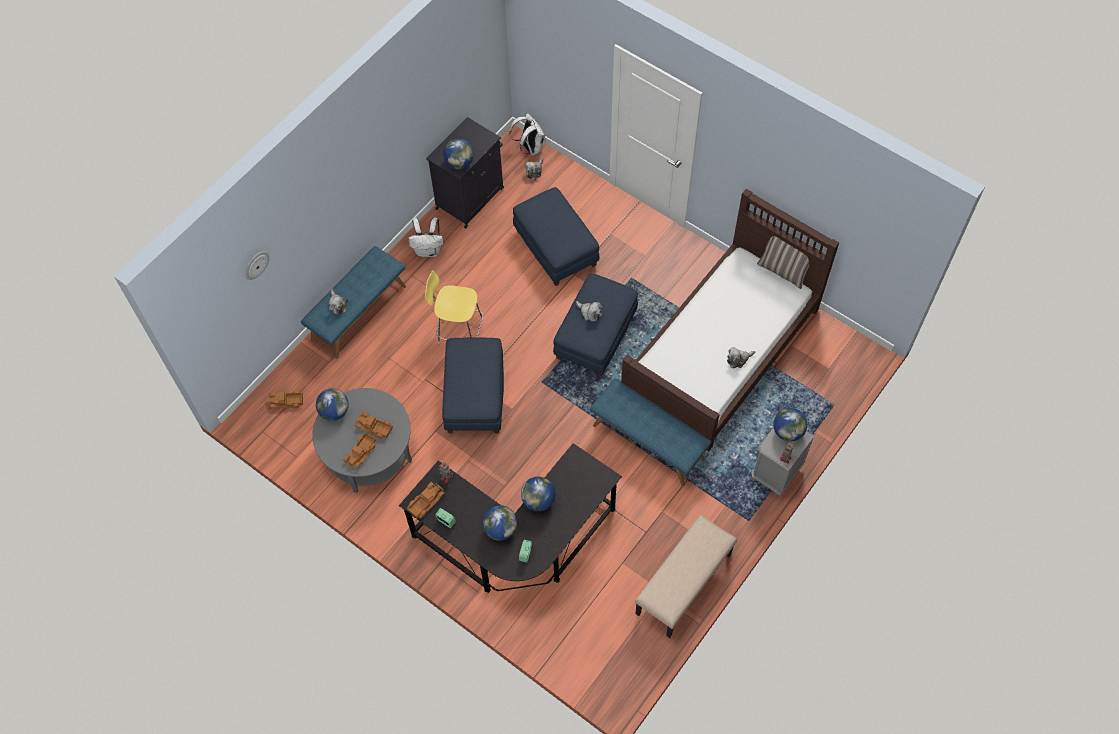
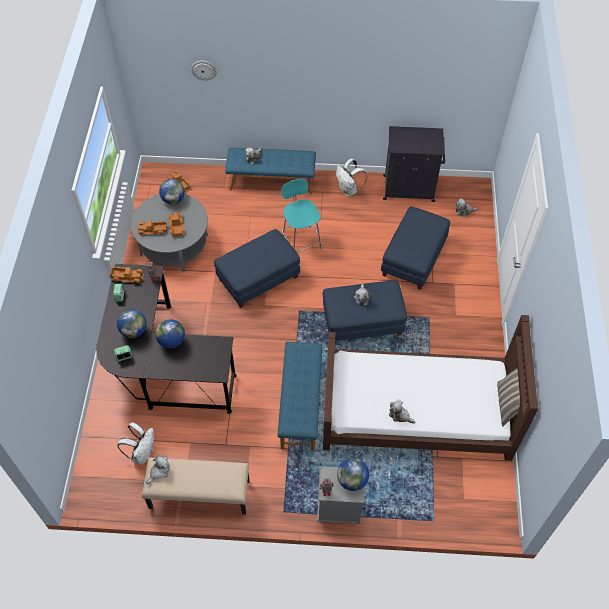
camera: 55 degrees right, 5 degrees down
yellow stool [425,270,483,344] -> turquoise stool [281,179,322,251]
globe [443,139,474,169] -> none
white backpack [510,113,546,156] -> white backpack moved to [117,422,154,465]
none -> plush toy [146,455,170,484]

